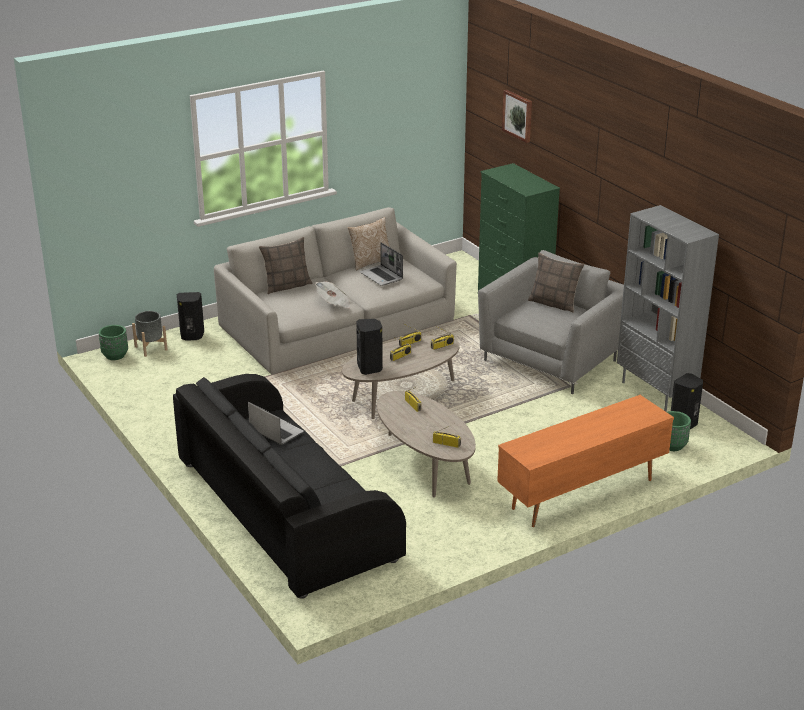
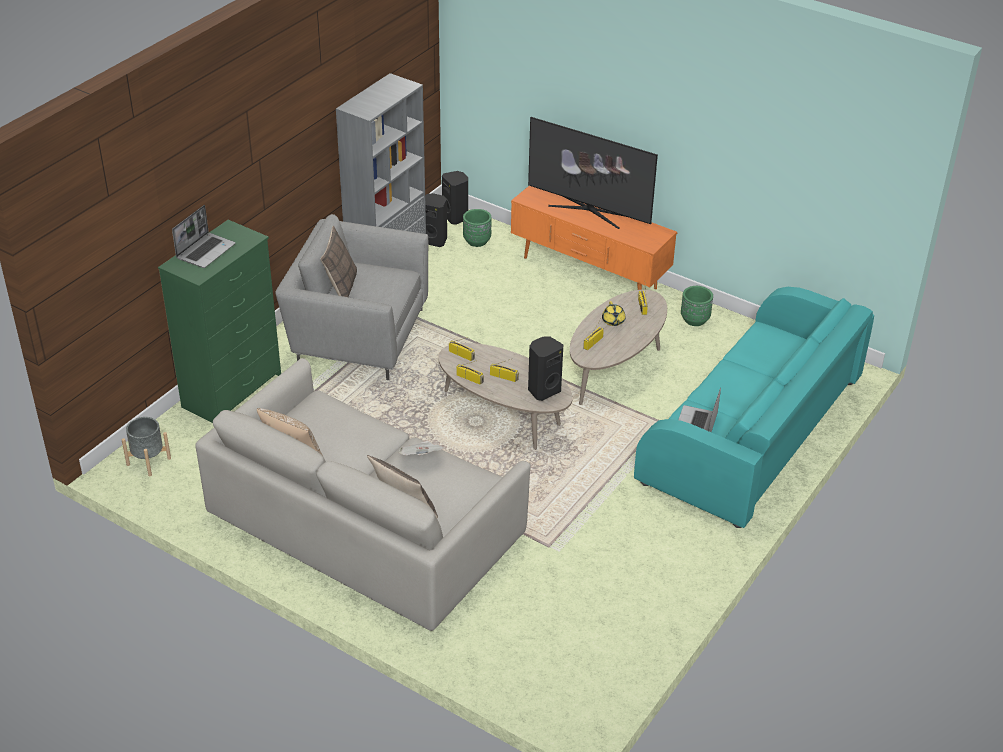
camera: 115 degrees left, 10 degrees up
green planter [99,325,128,360] -> green planter moved to [681,286,713,326]
grey planter [132,311,168,357] -> grey planter moved to [122,417,171,476]
black sofa [173,374,406,599] -> turquoise sofa [634,287,874,528]
black speaker [177,292,204,341] -> black speaker moved to [442,171,468,225]
laptop [360,242,403,286] -> laptop moved to [172,205,235,268]
picture [502,90,532,143] -> none
none -> television [528,117,658,229]
none -> yellow teapot [602,301,626,326]

